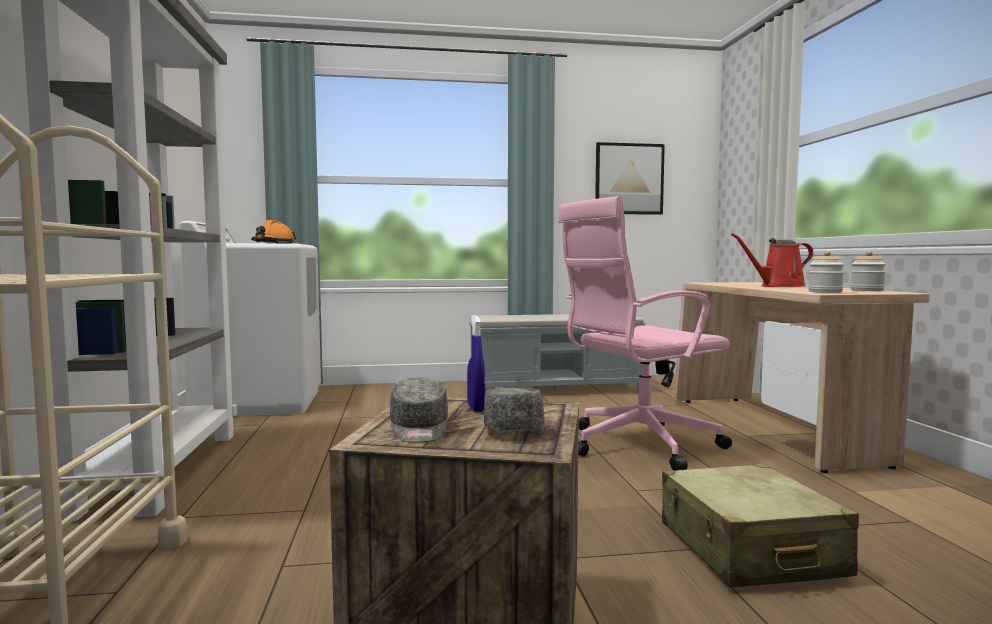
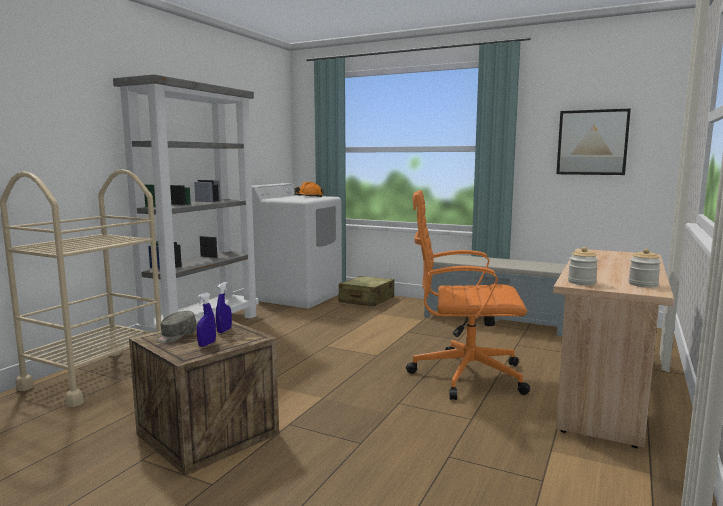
camera: 35 degrees right, 5 degrees up
grey cap [484,388,544,431] -> blue spray bottle [197,292,216,347]
pink office chair [558,196,732,471] -> orange office chair [406,190,530,400]
beige suitcase [662,464,859,588] -> beige suitcase moved to [339,276,394,306]
red watering can [731,233,813,287] -> none

